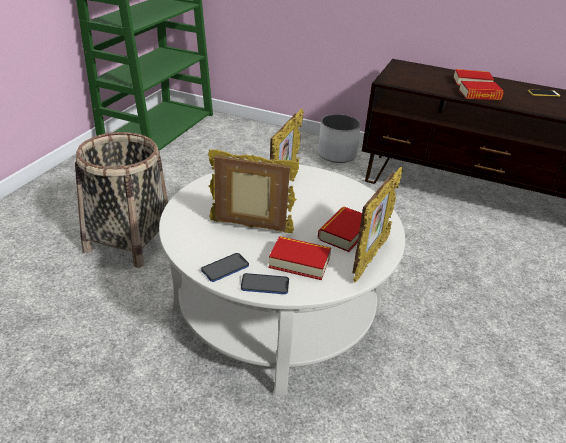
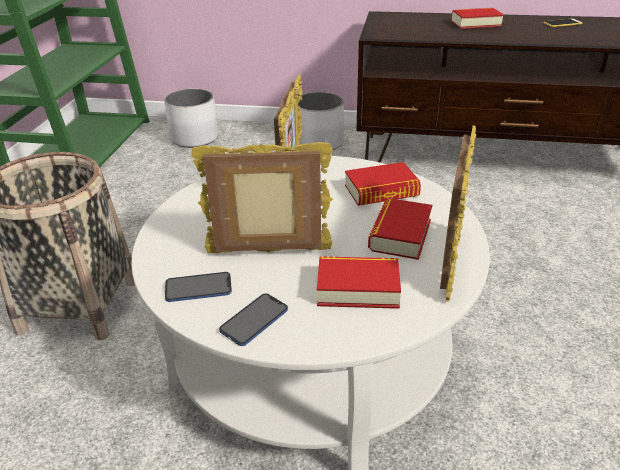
camera: 10 degrees left, 0 degrees up
phone [241,273,289,294] -> phone moved to [165,272,232,302]
book [459,81,504,100] -> book moved to [345,162,421,206]
none -> white planter [164,89,218,148]

